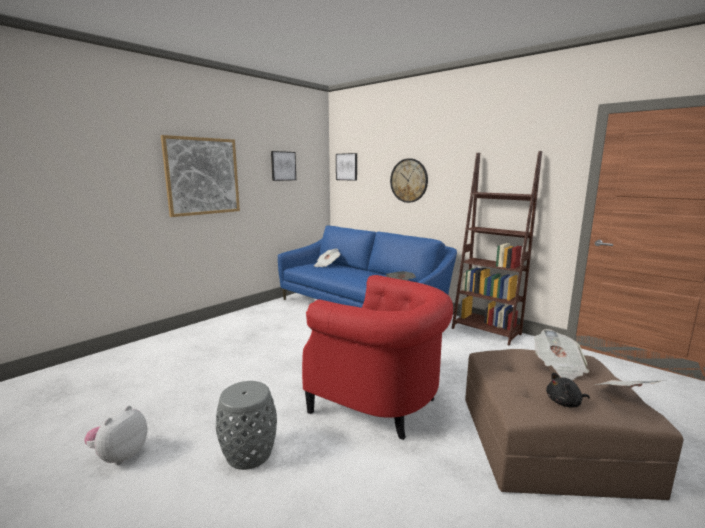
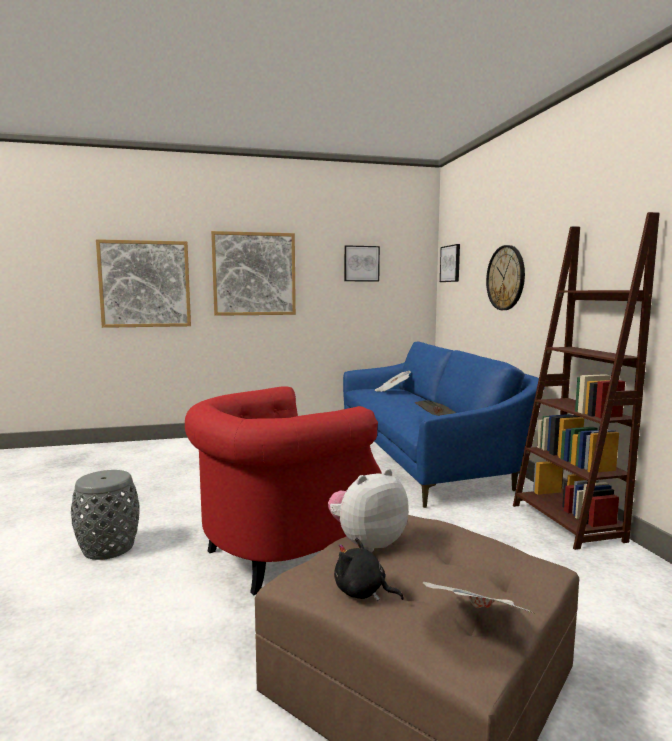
camera: 35 degrees right, 5 degrees down
plush toy [84,406,147,465] -> plush toy moved to [328,469,409,552]
red armchair [302,275,453,440] -> red armchair turned 75 degrees clockwise [185,386,382,596]
newspaper [534,329,589,380] -> none
none -> picture [96,239,191,328]

